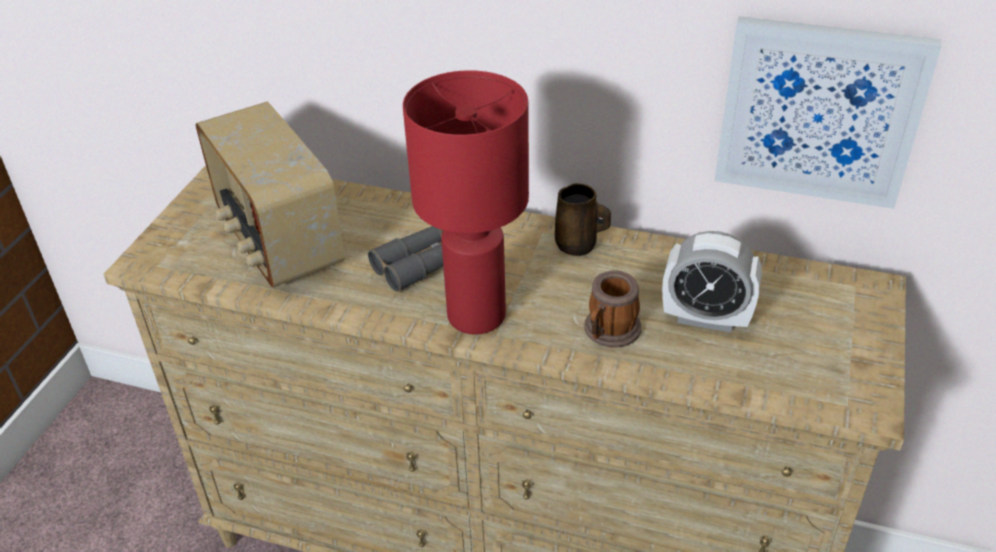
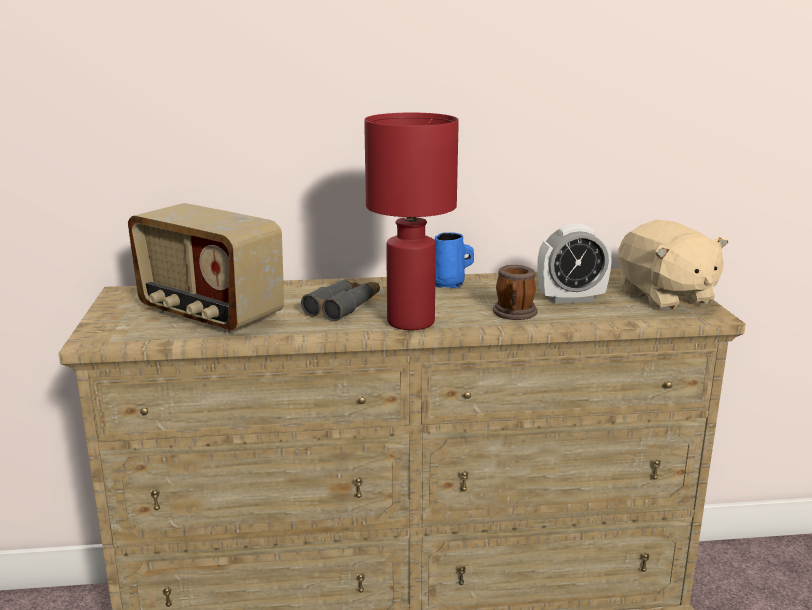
camera: 25 degrees left, 20 degrees down
brown mug [555,183,611,256] -> blue mug [435,232,474,288]
picture [714,16,941,209] -> none
none -> beige plush toy [618,220,728,310]

